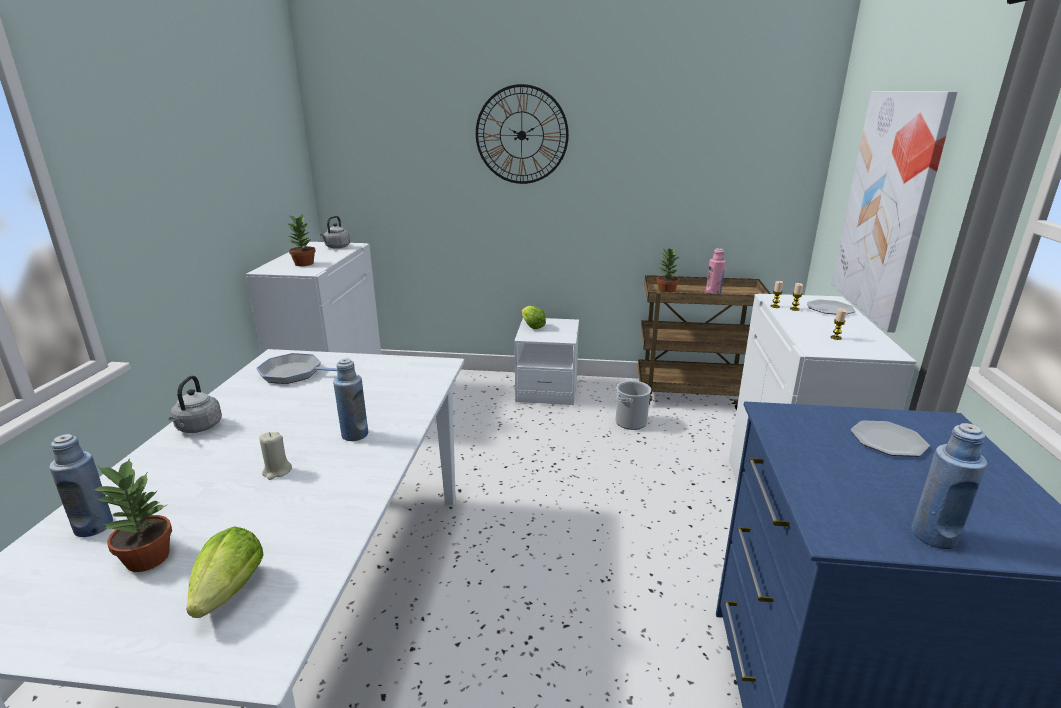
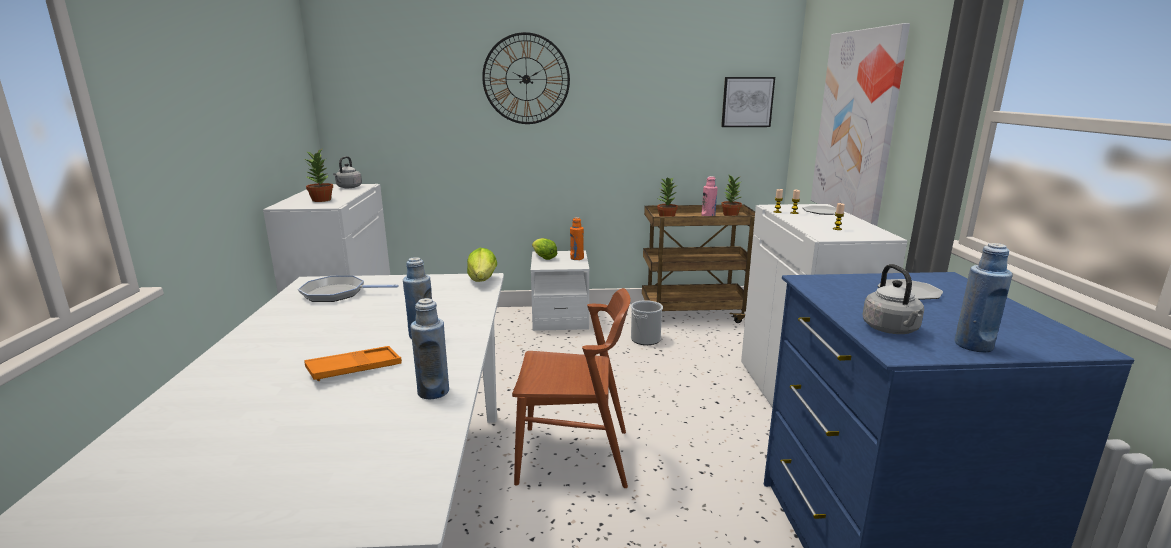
camera: 10 degrees left, 5 degrees down
blue bottle [49,434,113,537] -> blue bottle moved to [411,298,449,399]
potted plant [92,458,172,572] -> potted plant moved to [721,176,742,216]
grey kettle [169,376,222,433] -> grey kettle moved to [862,264,924,334]
lettuce [186,526,264,618] -> lettuce moved to [467,248,497,282]
beige candle [259,432,292,480] -> orange tray [304,346,402,381]
none -> brown chair [512,288,631,488]
none -> orange bottle [570,217,584,260]
none -> picture [721,77,775,127]

